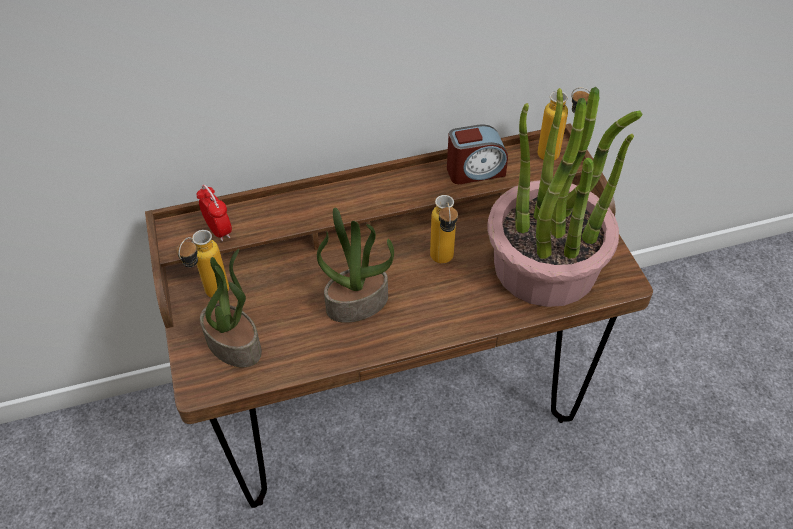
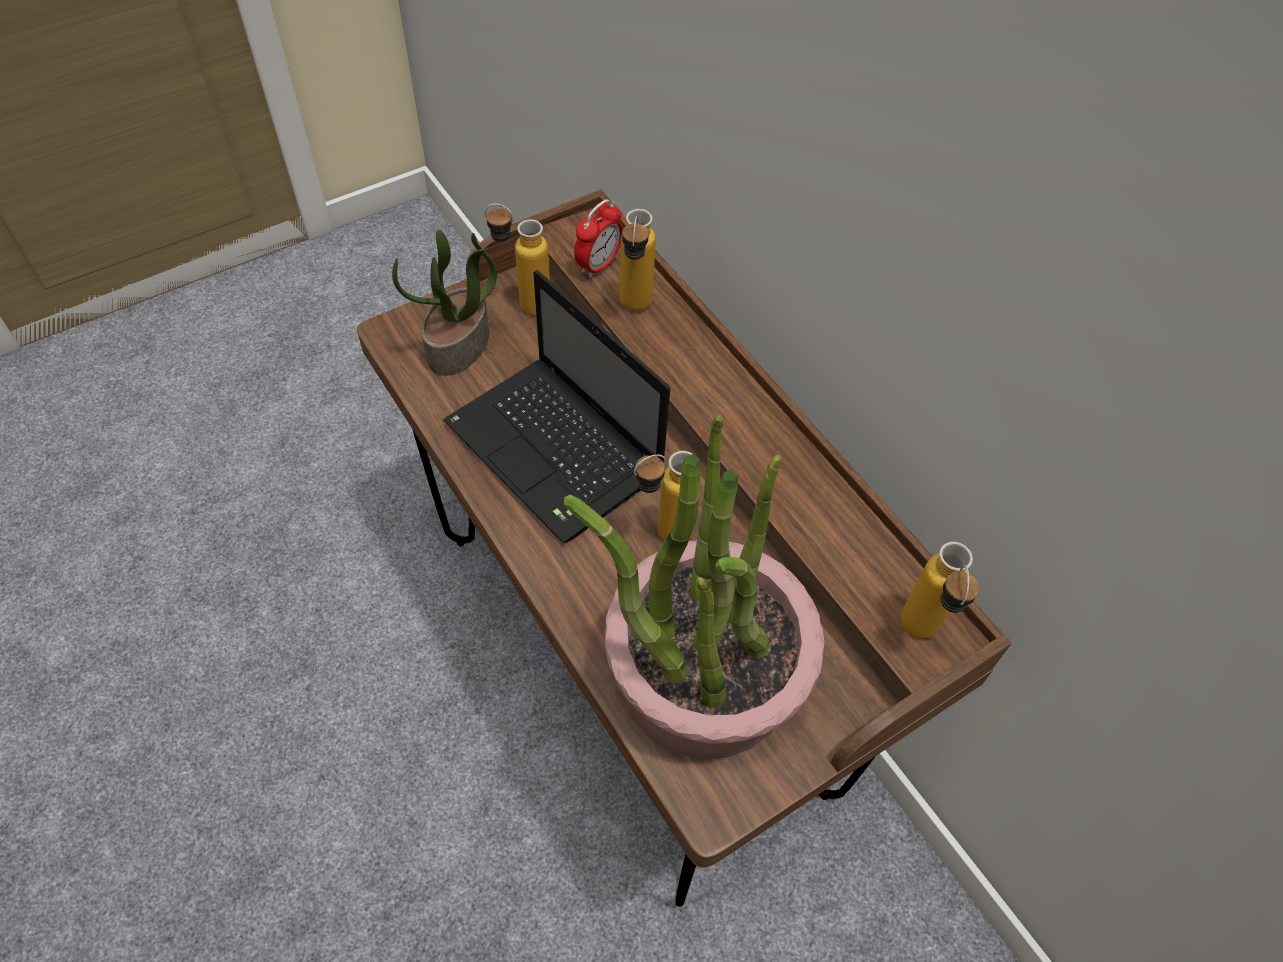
camera: 70 degrees right, 5 degrees up
potted plant [317,208,394,323] -> laptop [443,270,670,544]
alarm clock [447,124,508,184] -> none
none -> bottle [620,209,656,311]

